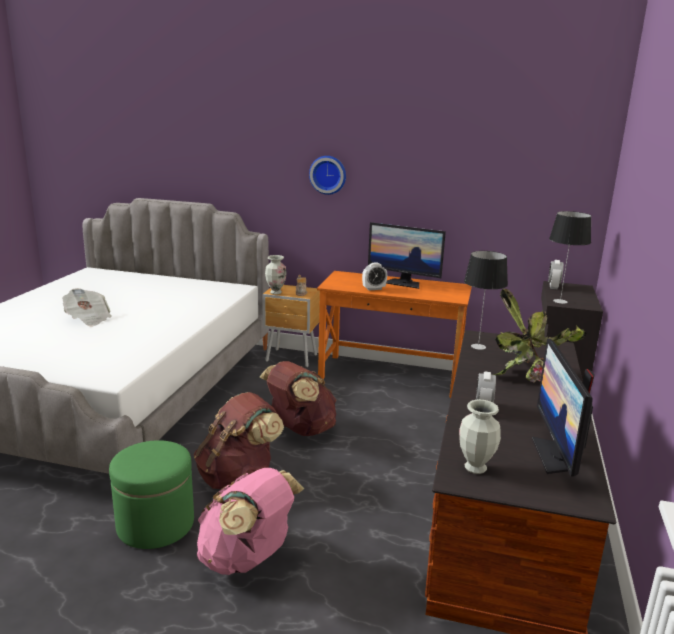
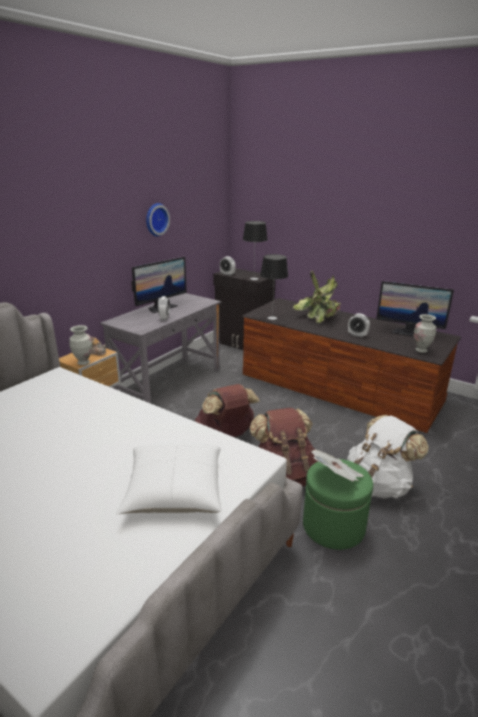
camera: 70 degrees left, 5 degrees up
newspaper [62,288,112,327] -> newspaper moved to [311,450,363,481]
pink backpack [197,468,304,575] -> white backpack [347,415,429,499]
wall clock [309,156,346,195] -> wall clock moved to [146,203,170,236]
orange desk [317,271,472,398] -> grey desk [100,293,221,404]
none -> white pillow [116,444,221,514]

